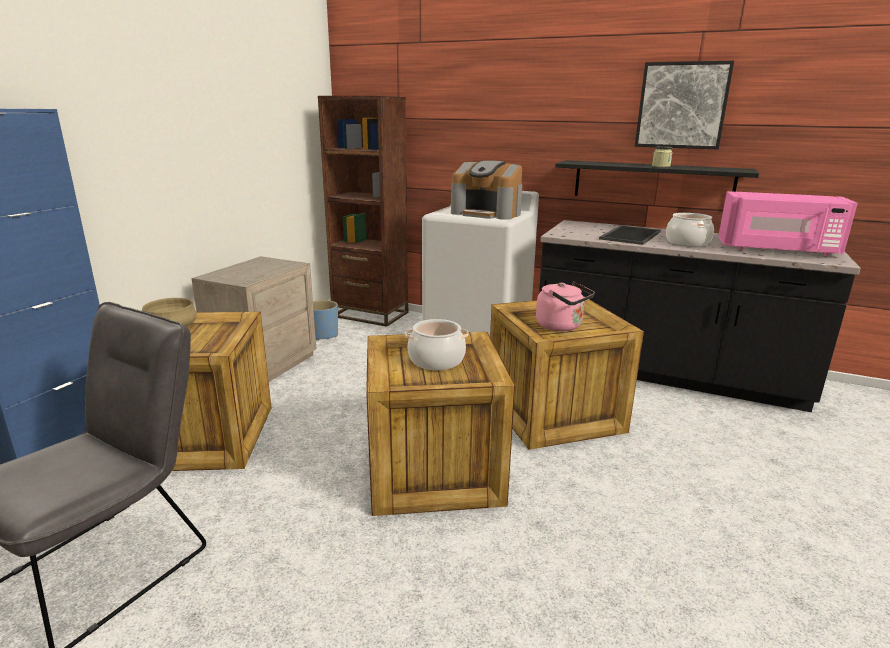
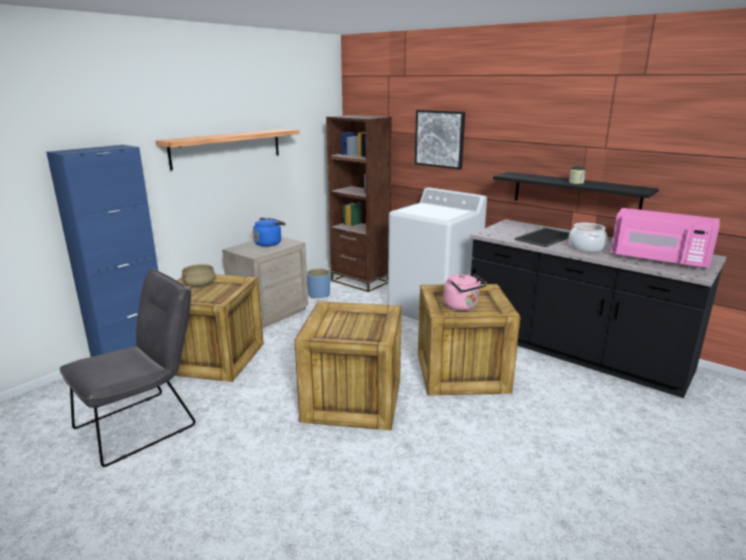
camera: 15 degrees right, 0 degrees up
cooking pot [405,319,469,370] -> none
coffee machine [451,160,522,220] -> none
picture [635,61,734,149] -> picture moved to [415,110,465,170]
none -> shelf [156,129,300,171]
none -> blue kettle [253,218,286,247]

